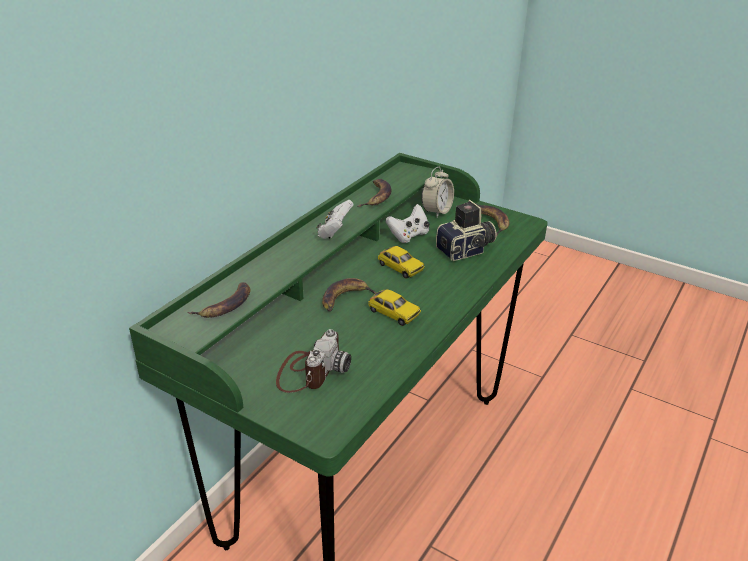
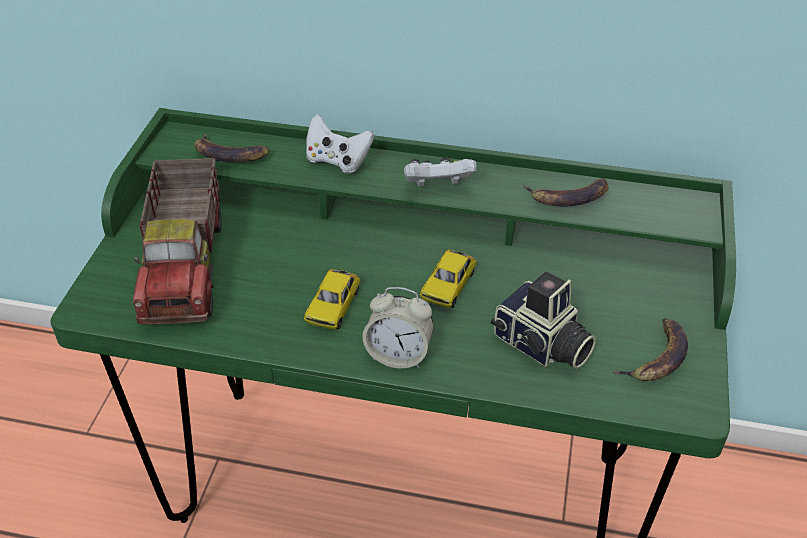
camera: 70 degrees right, 10 degrees up
camera [276,329,351,393] -> toy truck [133,158,221,324]
banana [322,278,377,311] -> none
white game controller [386,204,429,243] -> white game controller moved to [306,114,374,174]
alarm clock [422,167,454,218] -> alarm clock moved to [362,287,434,368]

